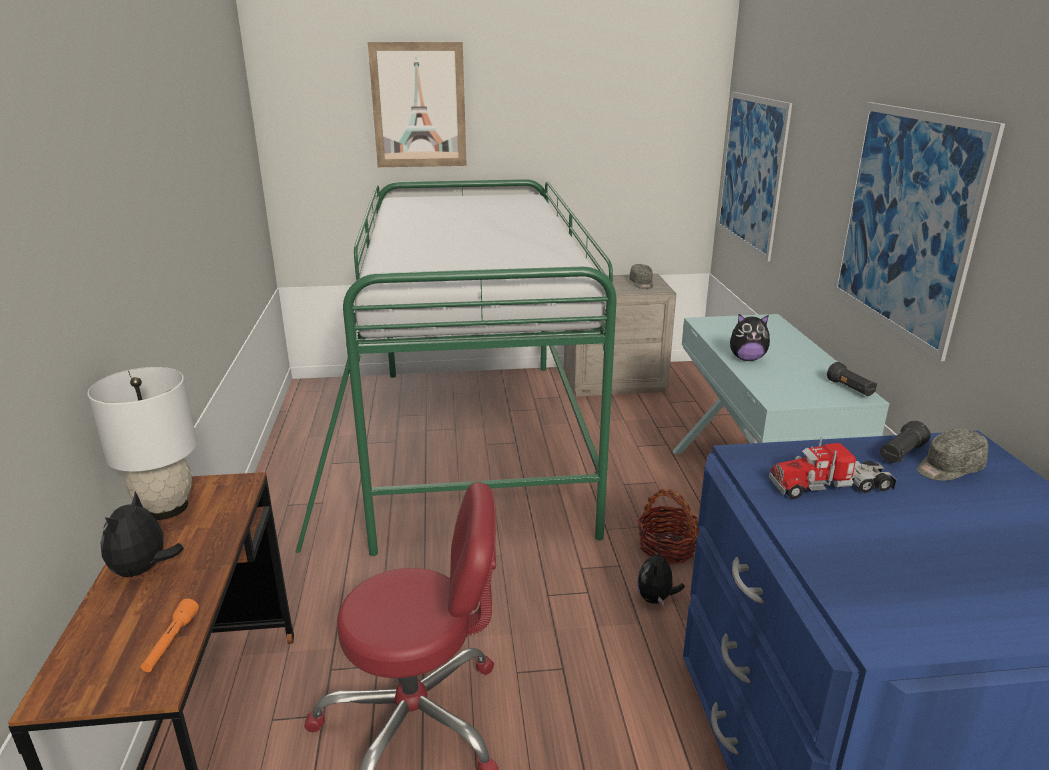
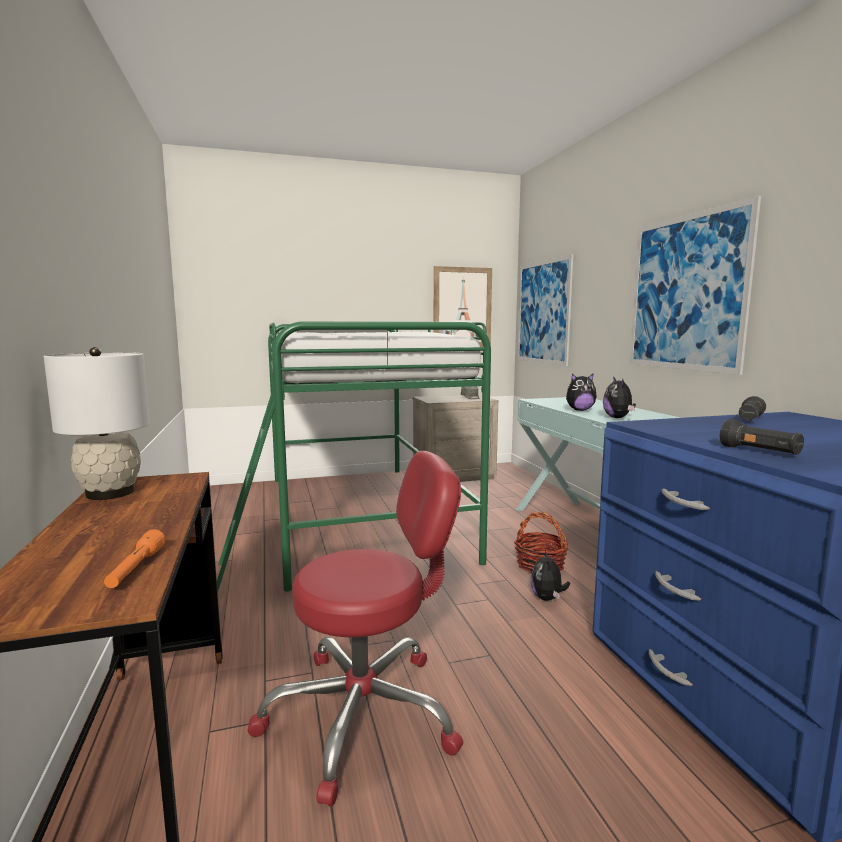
camera: 10 degrees left, 15 degrees down
plush toy [101,492,184,577] -> plush toy moved to [603,376,636,418]
picture [368,42,467,167] -> picture moved to [433,266,492,347]
toy truck [769,436,897,499] -> none
black flashlight [827,362,877,396] -> black flashlight moved to [720,419,804,455]
grey cap [917,429,988,481] -> none

